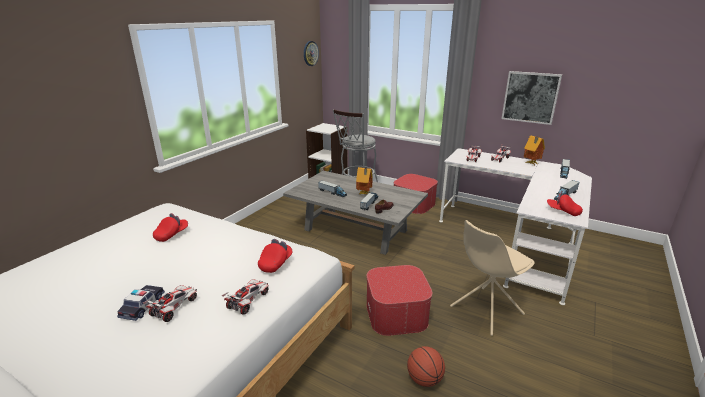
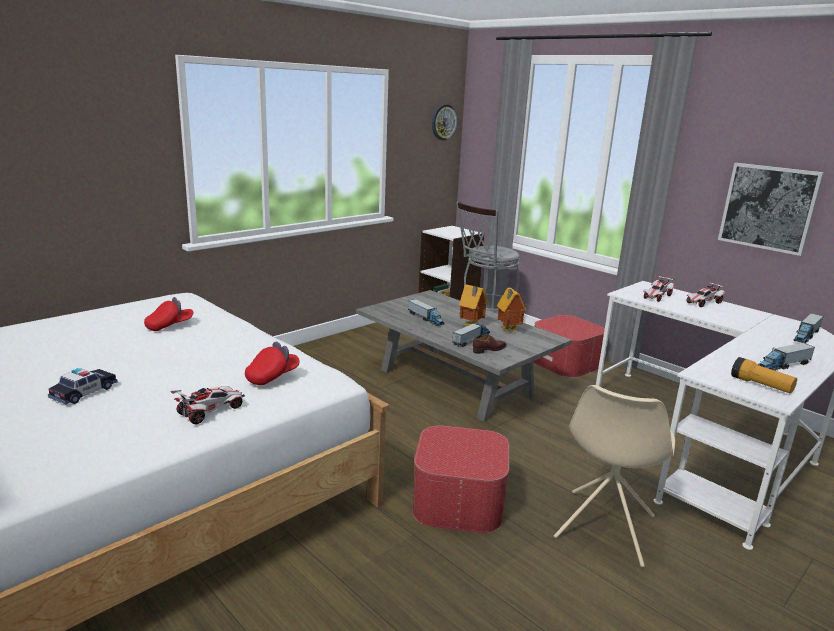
camera: 15 degrees right, 5 degrees down
toy car [143,285,197,322] -> none
basketball [407,346,445,387] -> none
beige chair [450,220,535,336] -> beige chair turned 45 degrees counterclockwise [554,385,675,567]
toy house [524,136,545,165] -> toy house moved to [497,287,526,333]
red cap [547,191,583,216] -> flashlight [731,357,797,393]

